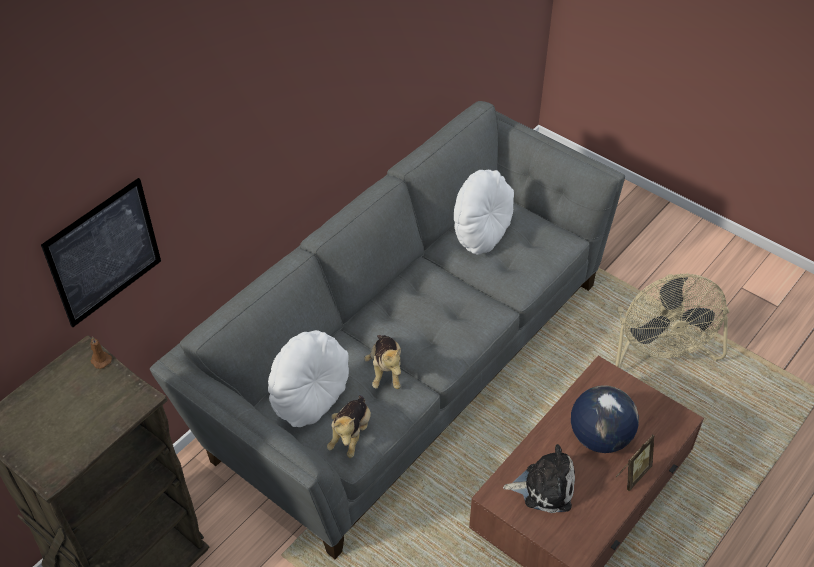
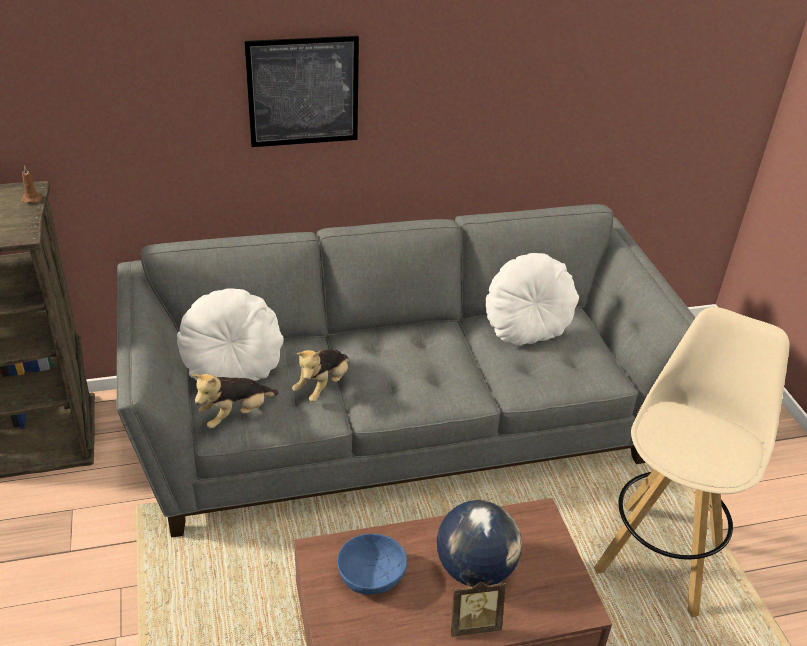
camera: 35 degrees right, 10 degrees down
picture [41,178,161,327] -> picture moved to [244,36,359,147]
plush toy [503,444,575,513] -> blue bowl [337,534,407,595]
beige fan [615,272,729,368] -> beige stool [594,307,789,618]

